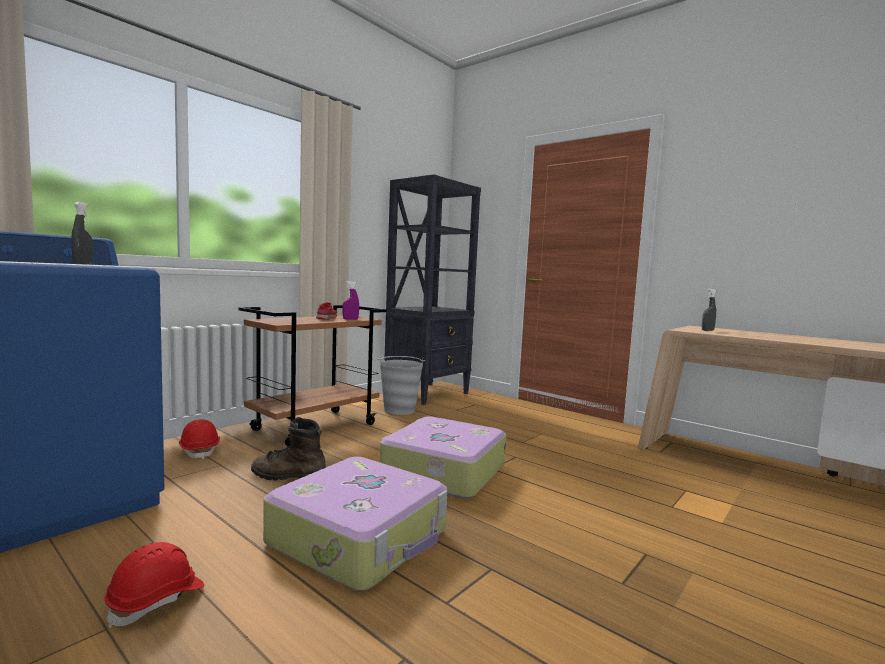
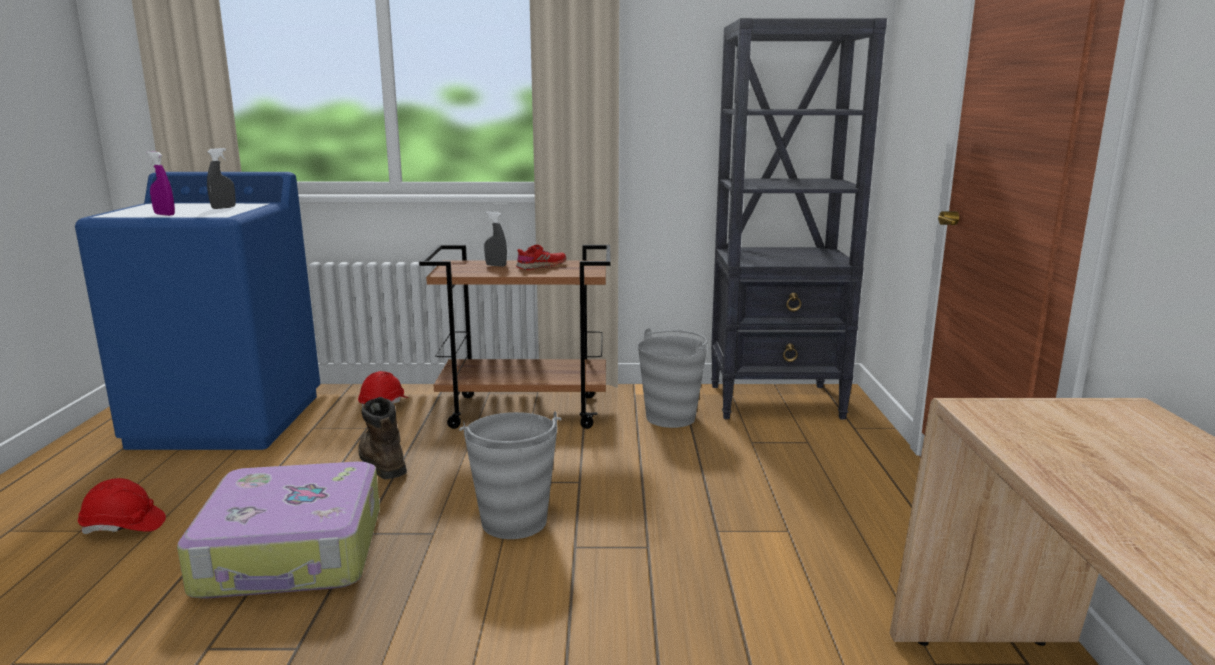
camera: 50 degrees right, 10 degrees up
purple spray bottle [342,281,359,320] -> purple spray bottle moved to [147,151,175,216]
suitcase [380,416,506,499] -> grey bucket [459,411,562,539]
grey spray bottle [702,288,716,331] -> grey spray bottle moved to [484,211,507,267]

